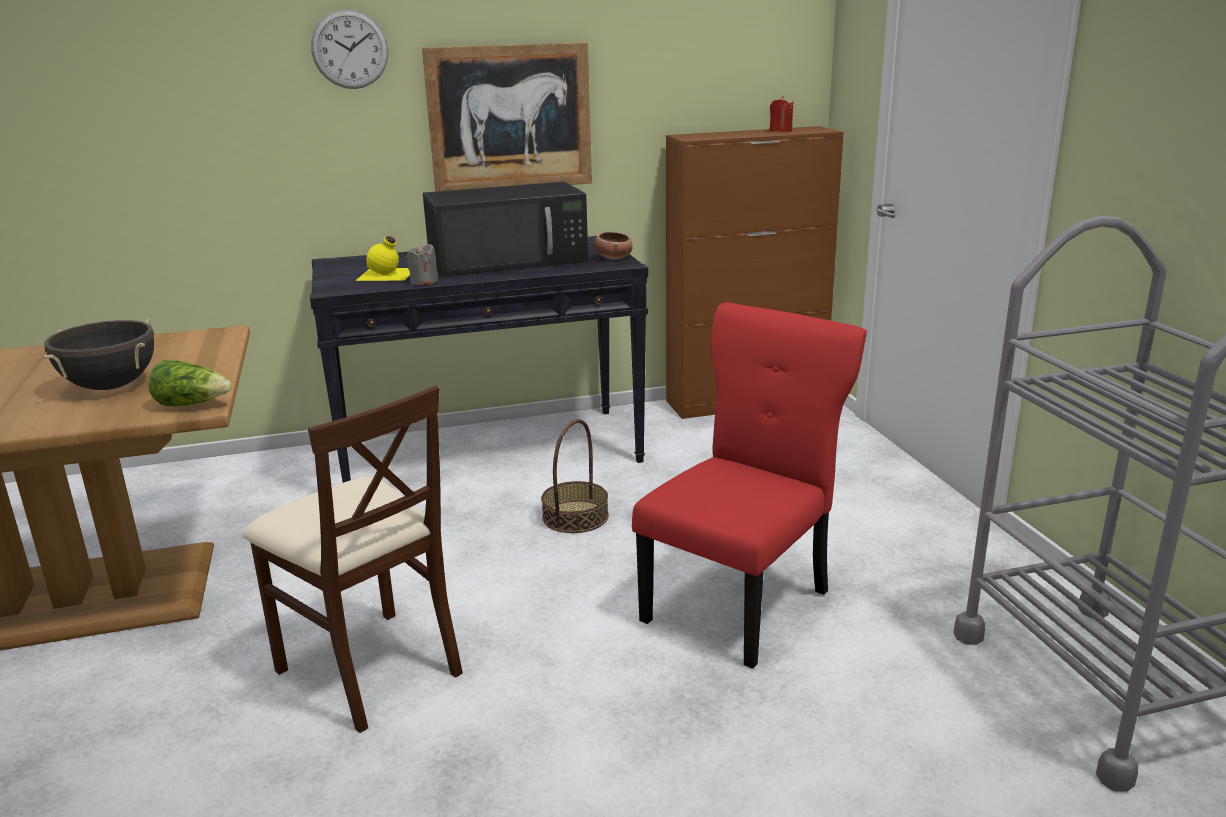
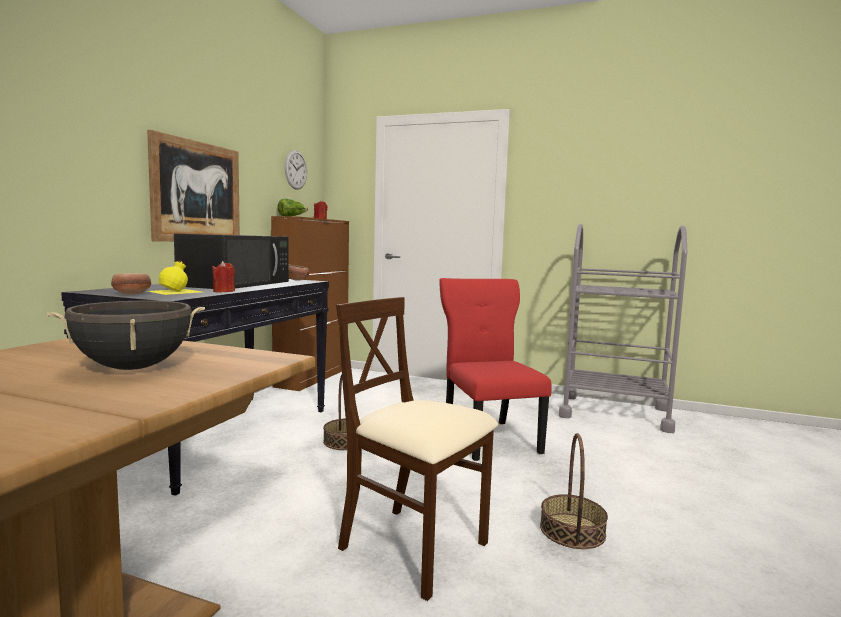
camera: 55 degrees left, 15 degrees down
lettuce [148,360,232,406] -> lettuce moved to [278,198,308,216]
beige chair [243,386,463,733] -> beige chair turned 135 degrees counterclockwise [336,297,498,601]
wall clock [311,9,388,89] -> wall clock moved to [285,150,307,190]
grey candle [406,243,438,285] -> red candle [212,261,235,292]
none -> bowl [111,273,151,295]
none -> basket [540,433,608,549]

